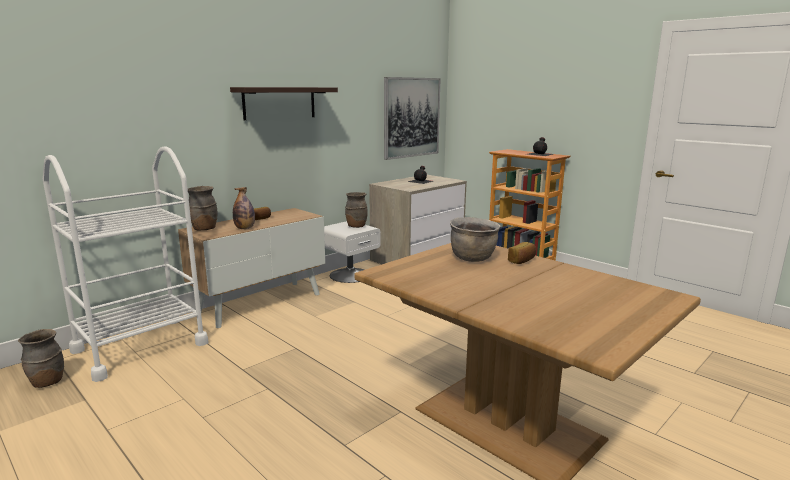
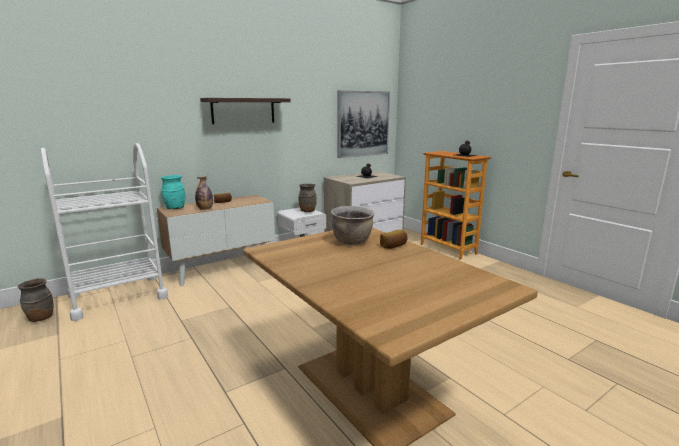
camera: 10 degrees right, 0 degrees up
brown vase [188,186,217,230] -> turquoise vase [161,175,185,209]

